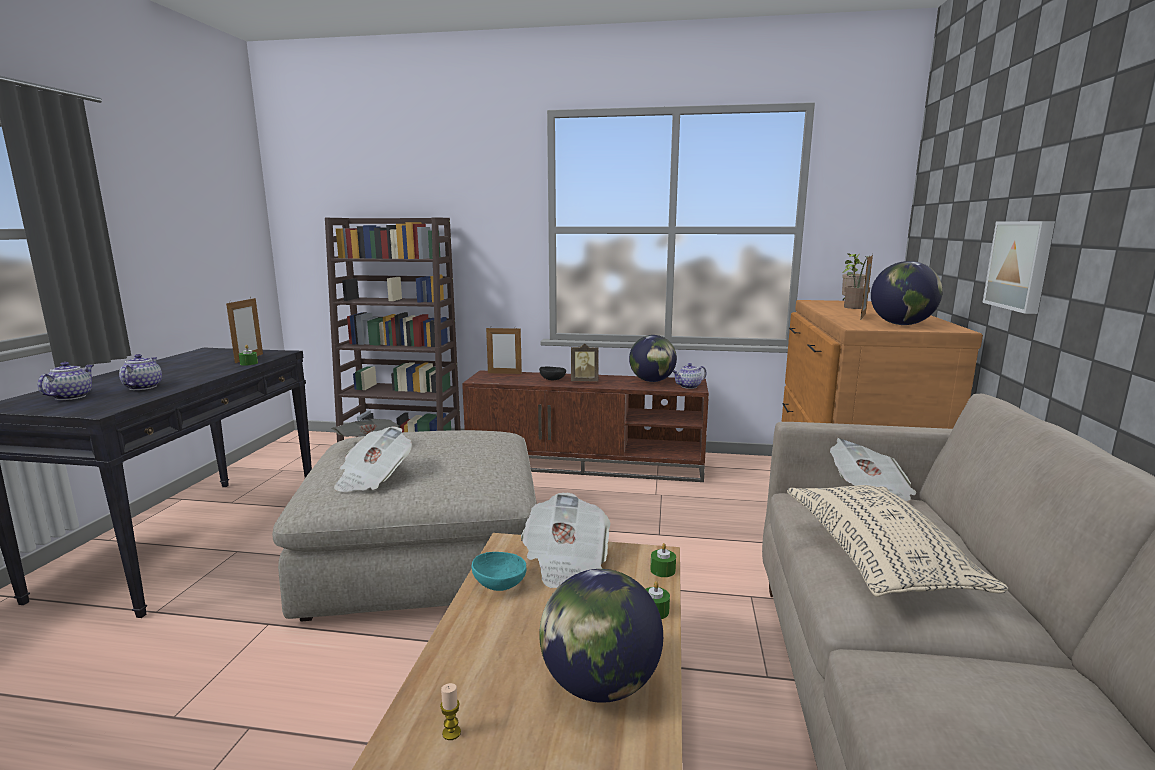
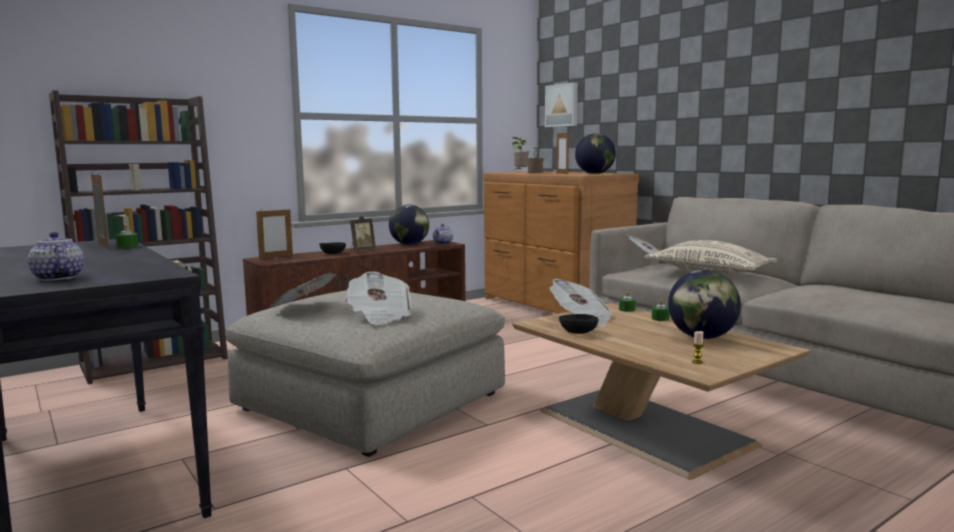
camera: 45 degrees left, 5 degrees down
teapot [119,354,162,390] -> none
turquoise bowl [471,552,527,591] -> black bowl [559,314,598,334]
picture [982,221,1055,314] -> picture moved to [545,82,578,127]

